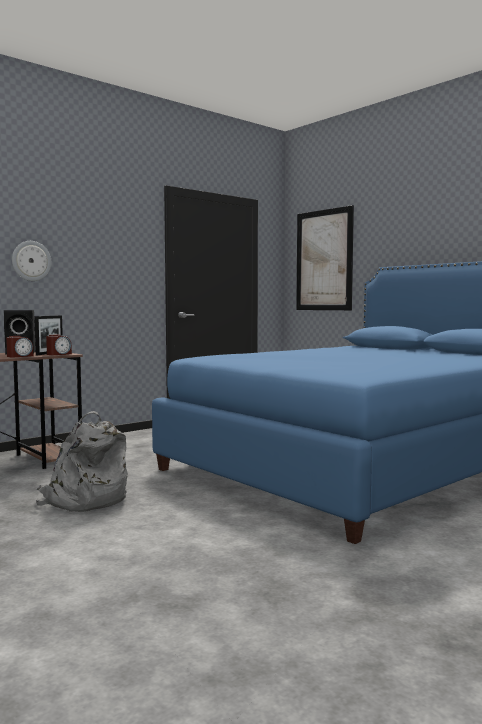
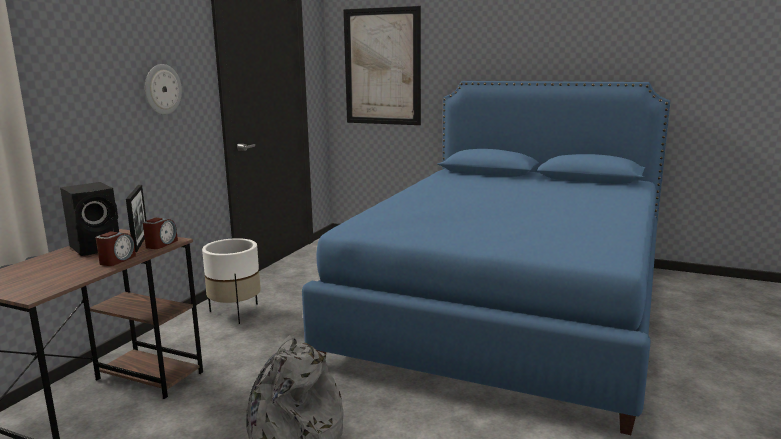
camera: 25 degrees left, 10 degrees up
wall clock [12,241,51,281] -> wall clock moved to [145,64,182,115]
none -> white planter [202,238,261,324]

